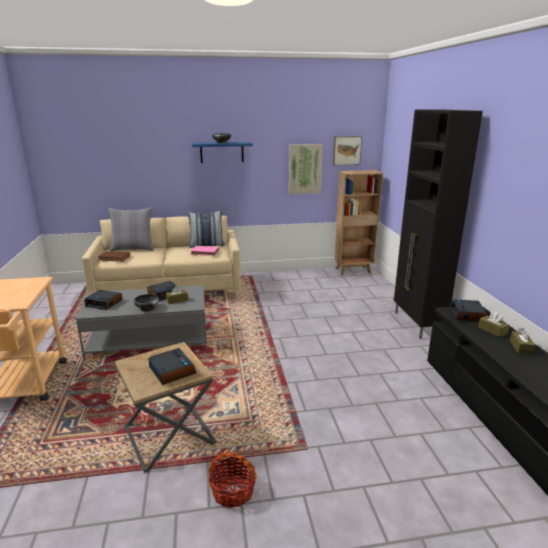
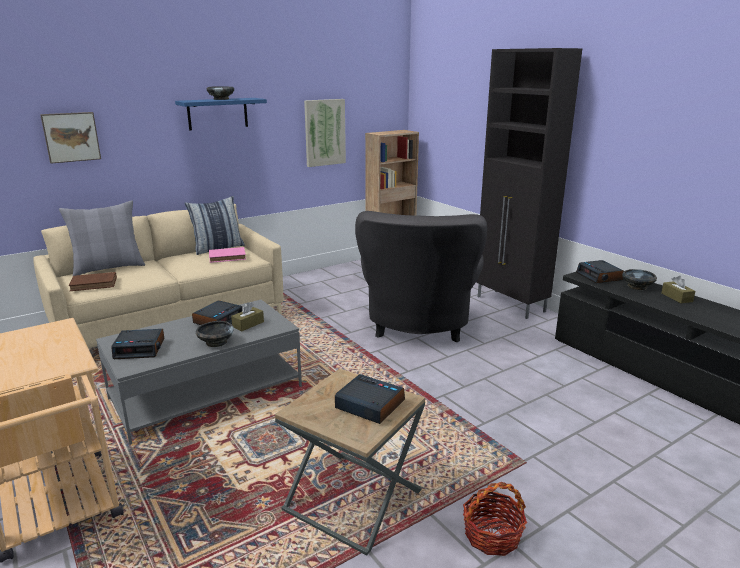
camera: 25 degrees left, 0 degrees up
picture [333,136,362,165] -> picture moved to [40,112,101,164]
brown tissue box [478,312,509,337] -> black bowl [622,269,657,290]
none -> grey armchair [355,211,487,342]

